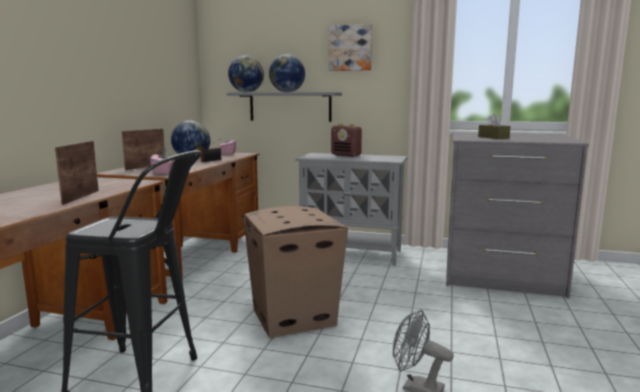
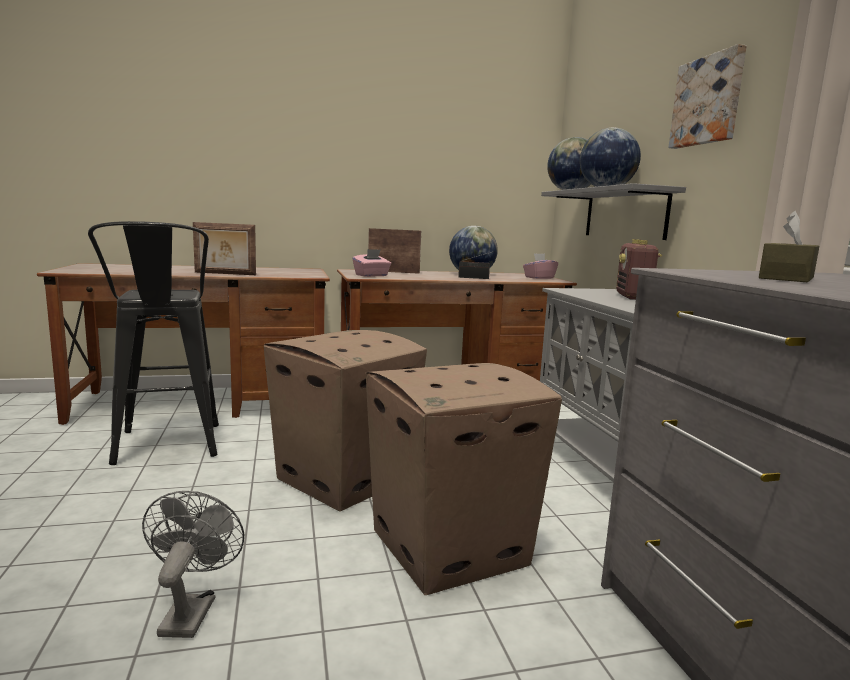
camera: 60 degrees right, 0 degrees up
picture frame [55,141,99,205] -> picture frame turned 150 degrees counterclockwise [193,222,256,275]
none -> cardboard box [366,363,562,595]

